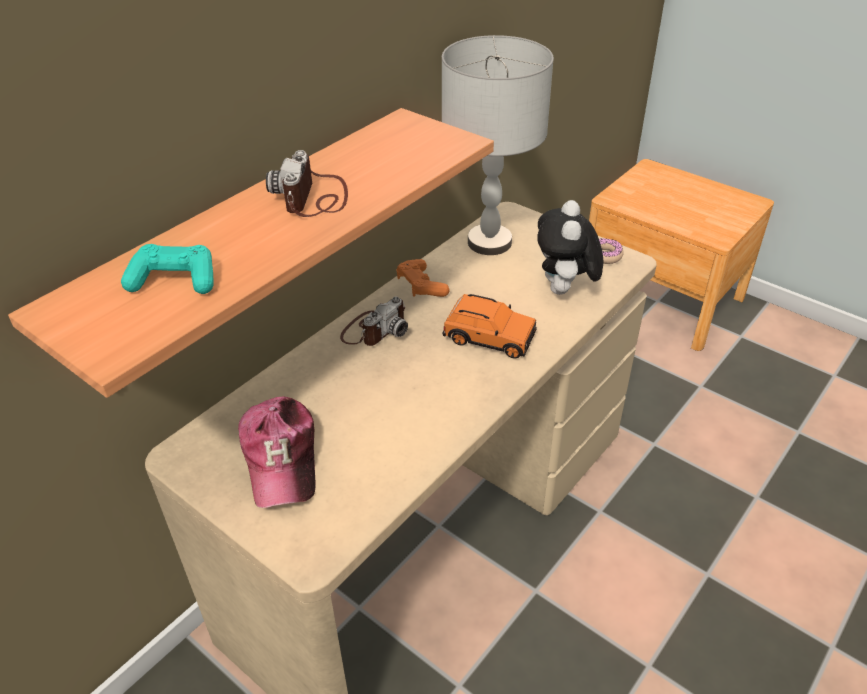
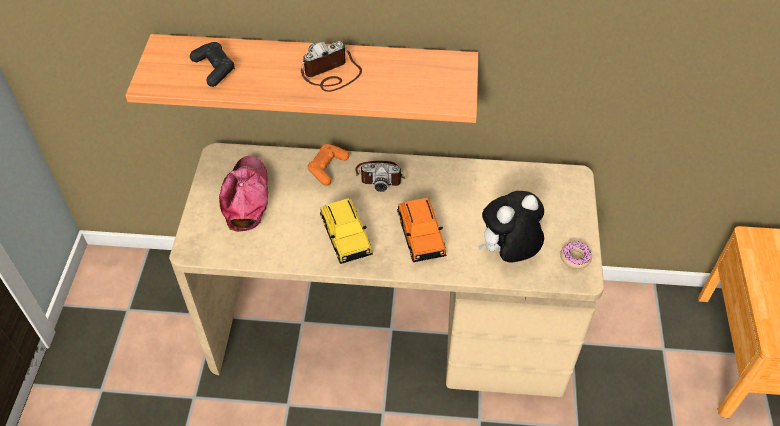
camera: 55 degrees right, 10 degrees up
turquoise game controller [121,244,214,294] -> black game controller [190,42,235,87]
cap [238,397,315,508] -> cap turned 135 degrees clockwise [219,156,268,232]
orange game controller [397,259,449,297] -> orange game controller moved to [307,144,349,185]
grey table lamp [442,35,554,255] -> none
none -> yellow toy car [320,198,373,264]

